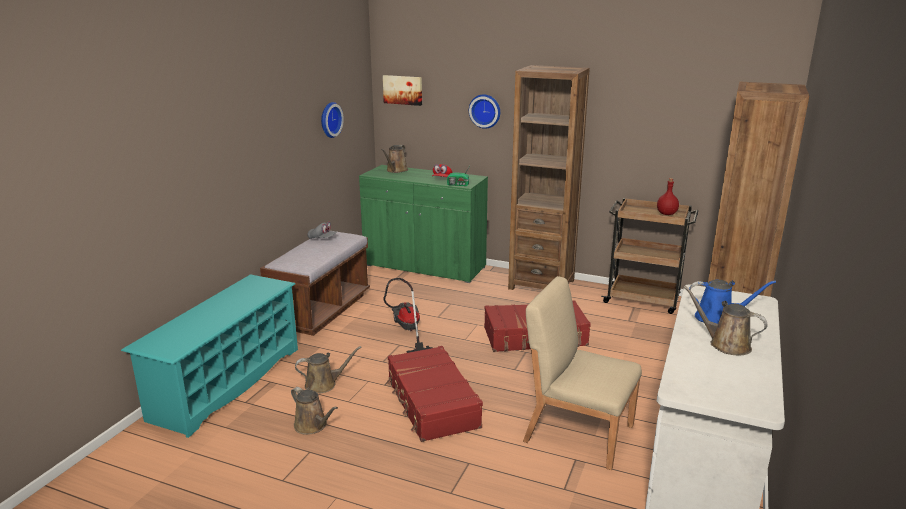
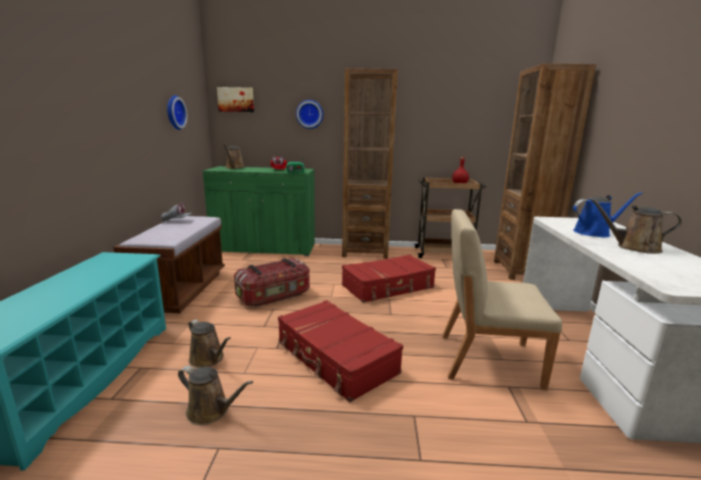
camera: 20 degrees left, 5 degrees down
brown watering can [295,346,362,393] -> brown watering can turned 75 degrees clockwise [188,319,231,368]
vacuum cleaner [383,278,433,353] -> storage box [234,258,310,307]

